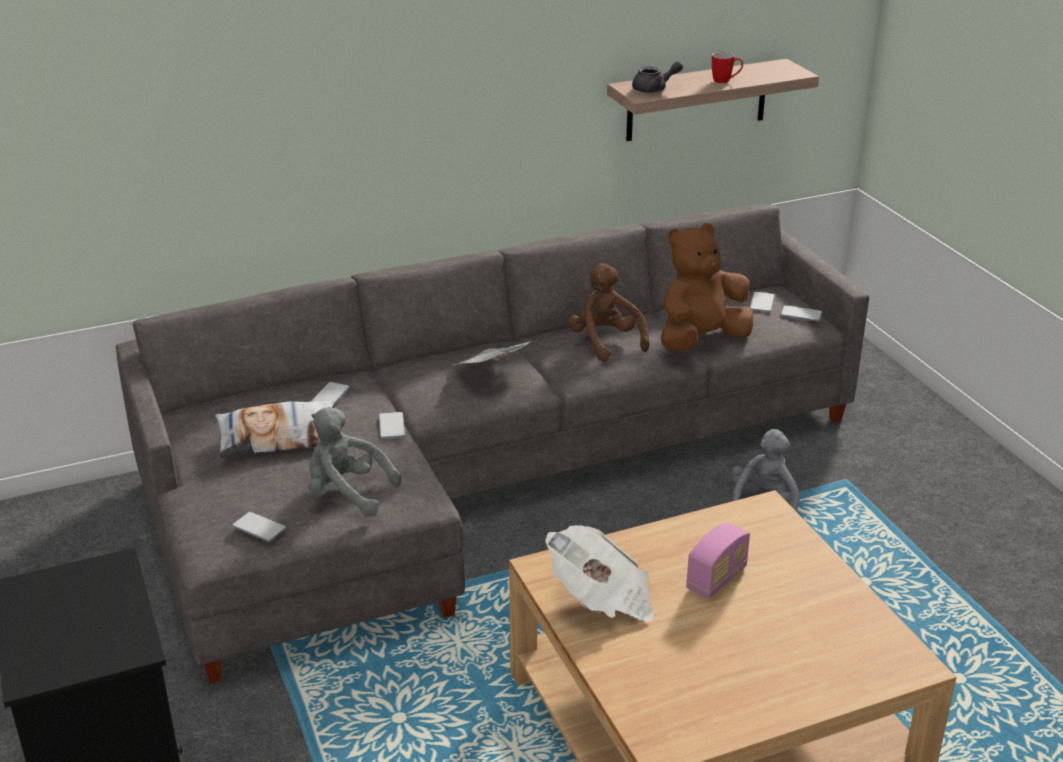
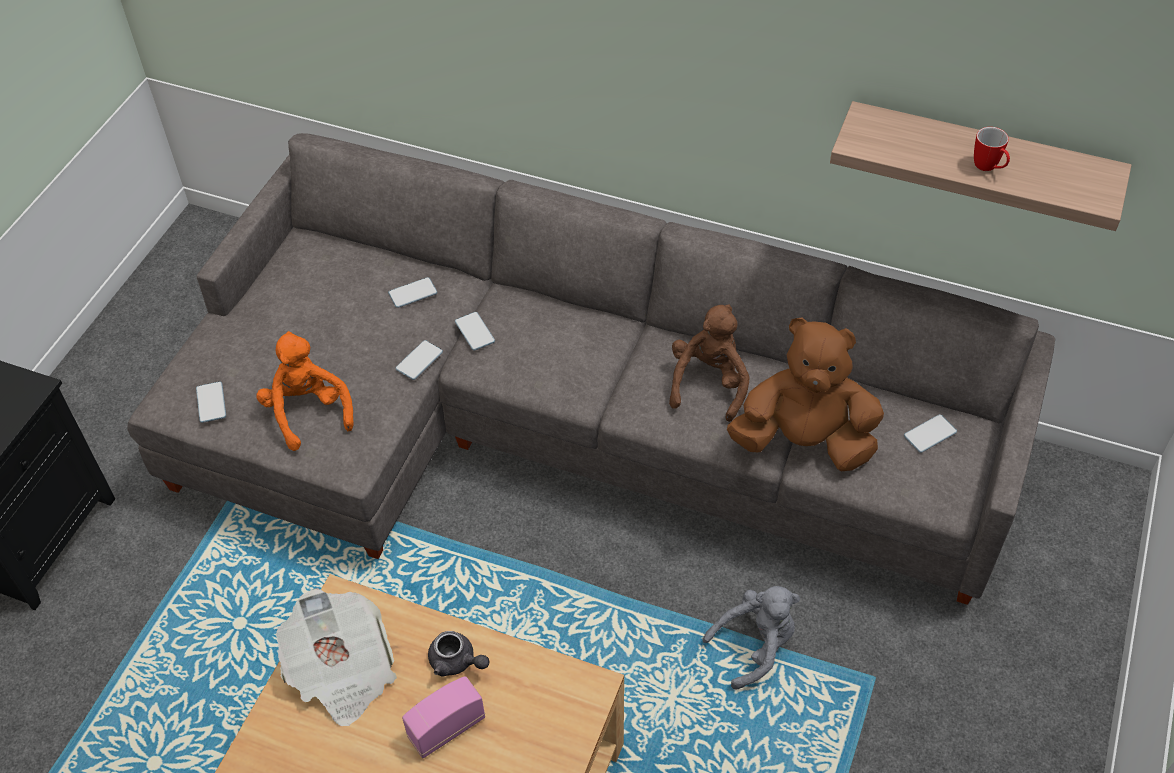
camera: 45 degrees right, 20 degrees up
pillow [215,401,334,457] -> none
grey plush toy [308,407,401,516] -> orange plush toy [256,331,354,451]
newspaper [454,341,534,365] -> none
grey teapot [632,61,683,93] -> grey teapot moved to [428,631,490,677]
radio [686,522,750,599] -> radio turned 150 degrees clockwise [402,676,485,758]
phone [781,305,822,321] -> phone moved to [455,312,495,351]

